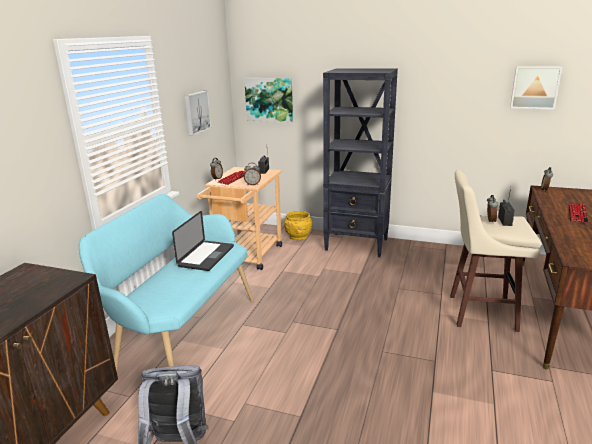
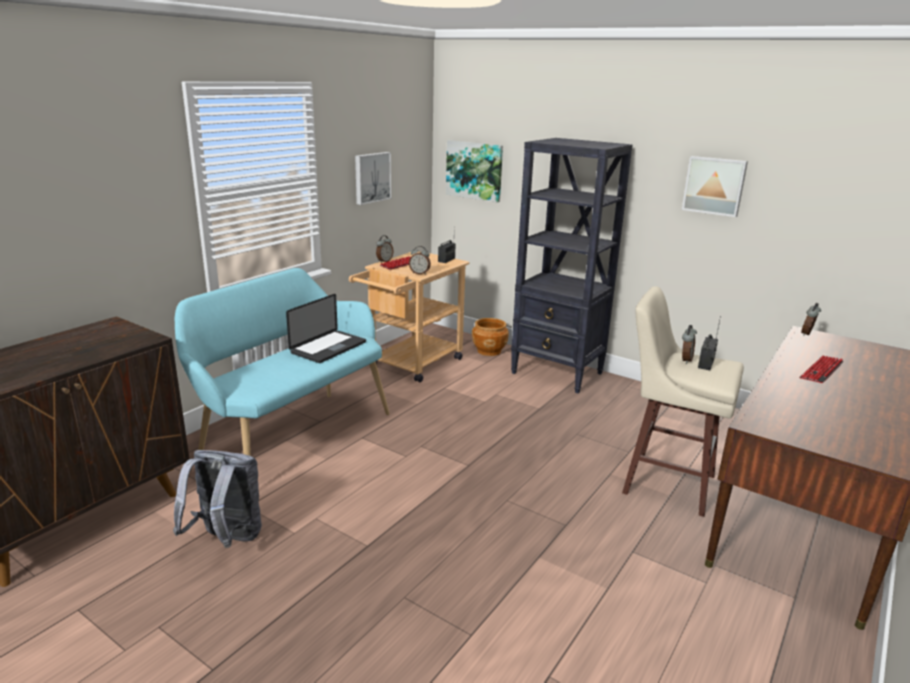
camera: 15 degrees right, 0 degrees up
yellow planter [284,211,313,240] -> brown planter [472,318,509,356]
picture [510,66,562,109] -> picture moved to [682,156,748,217]

